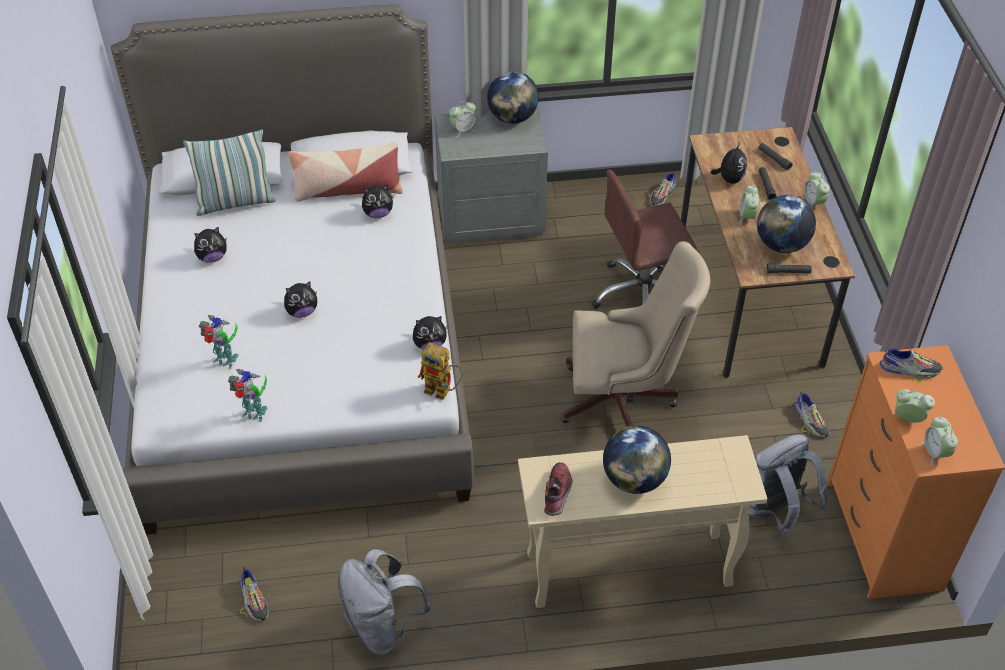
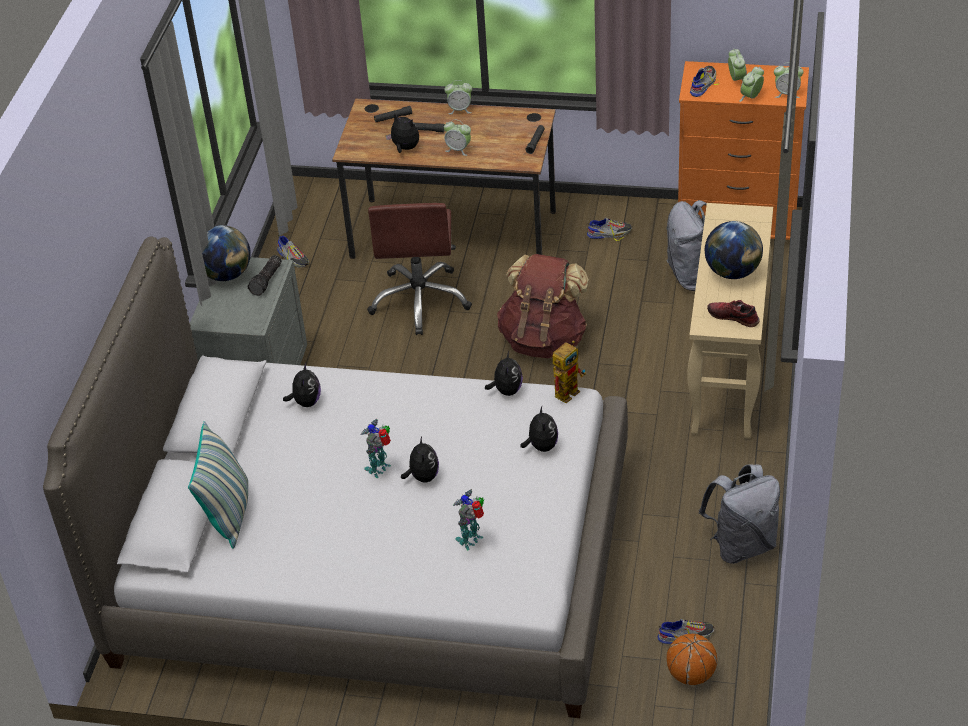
camera: 70 degrees left, 5 degrees down
plush toy [194,227,227,263] -> plush toy moved to [520,406,558,452]
toy robot [228,369,268,422] -> toy robot moved to [361,419,391,478]
pillow [288,142,403,202] -> none
alarm clock [449,101,477,137] -> alarm clock moved to [728,49,747,81]
beige office chair [561,241,710,427] -> brown backpack [497,254,589,358]
globe [757,195,816,253] -> none
none -> flashlight [248,255,282,296]
none -> basketball [667,634,717,685]

